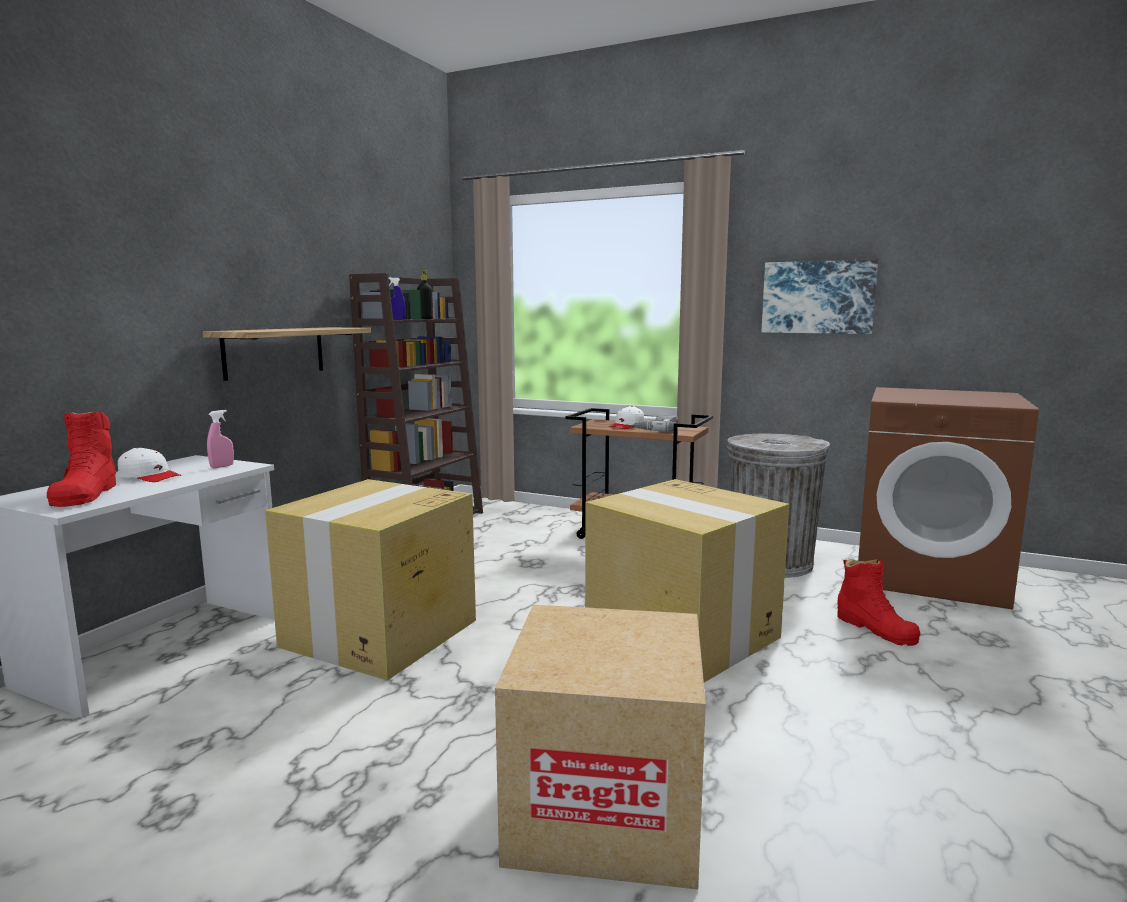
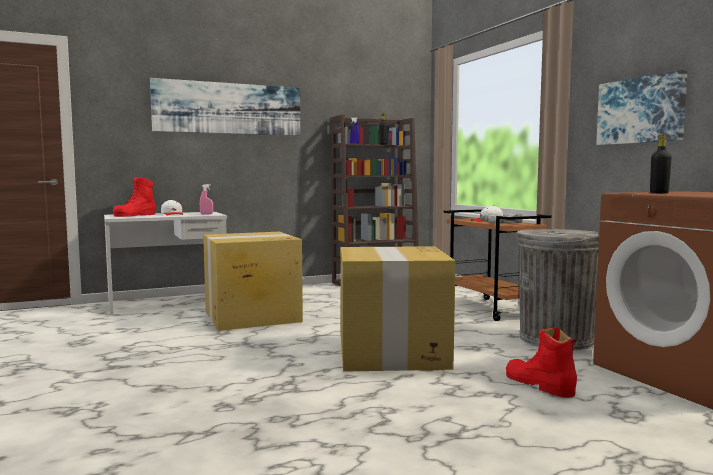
camera: 40 degrees right, 5 degrees down
shelf [203,327,371,381] -> none
cardboard box [495,604,706,890] -> none
red boot [837,559,921,646] -> red boot turned 135 degrees clockwise [506,328,577,398]
none -> picture [150,78,300,136]
none -> black bottle [650,134,672,194]

